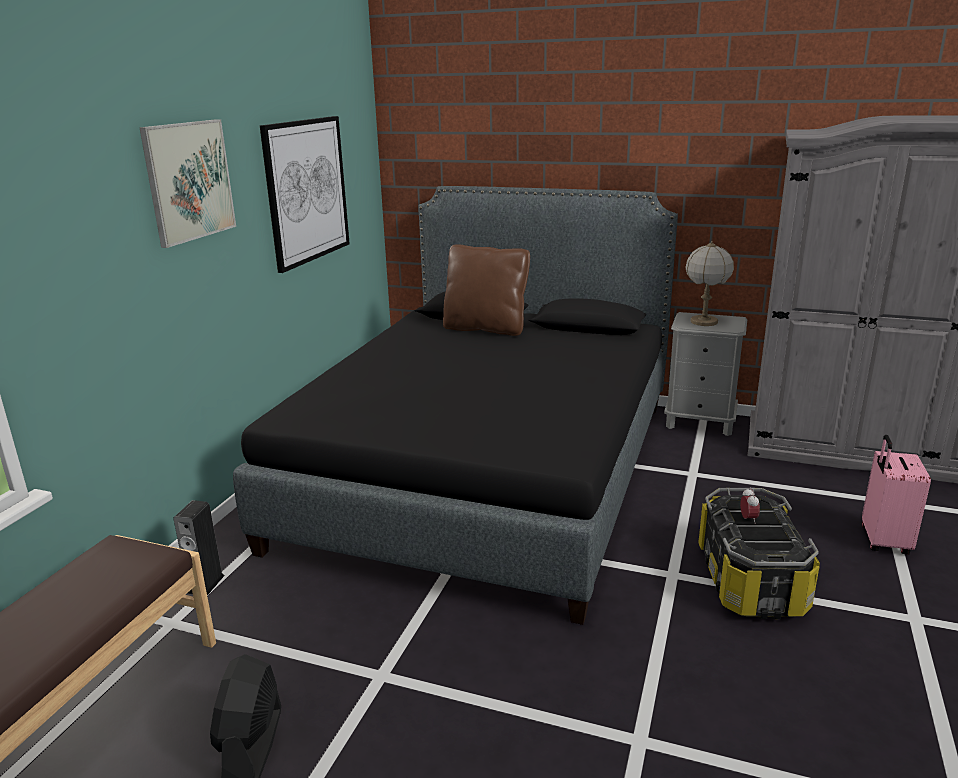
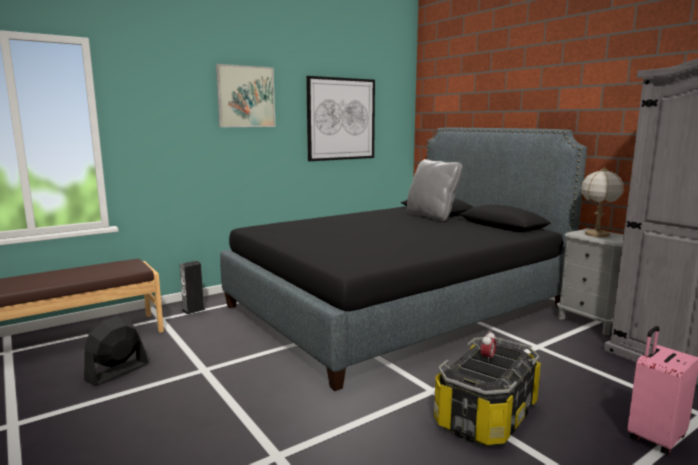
camera: 35 degrees right, 10 degrees down
brown pillow [443,244,530,336] -> grey pillow [407,159,463,221]

